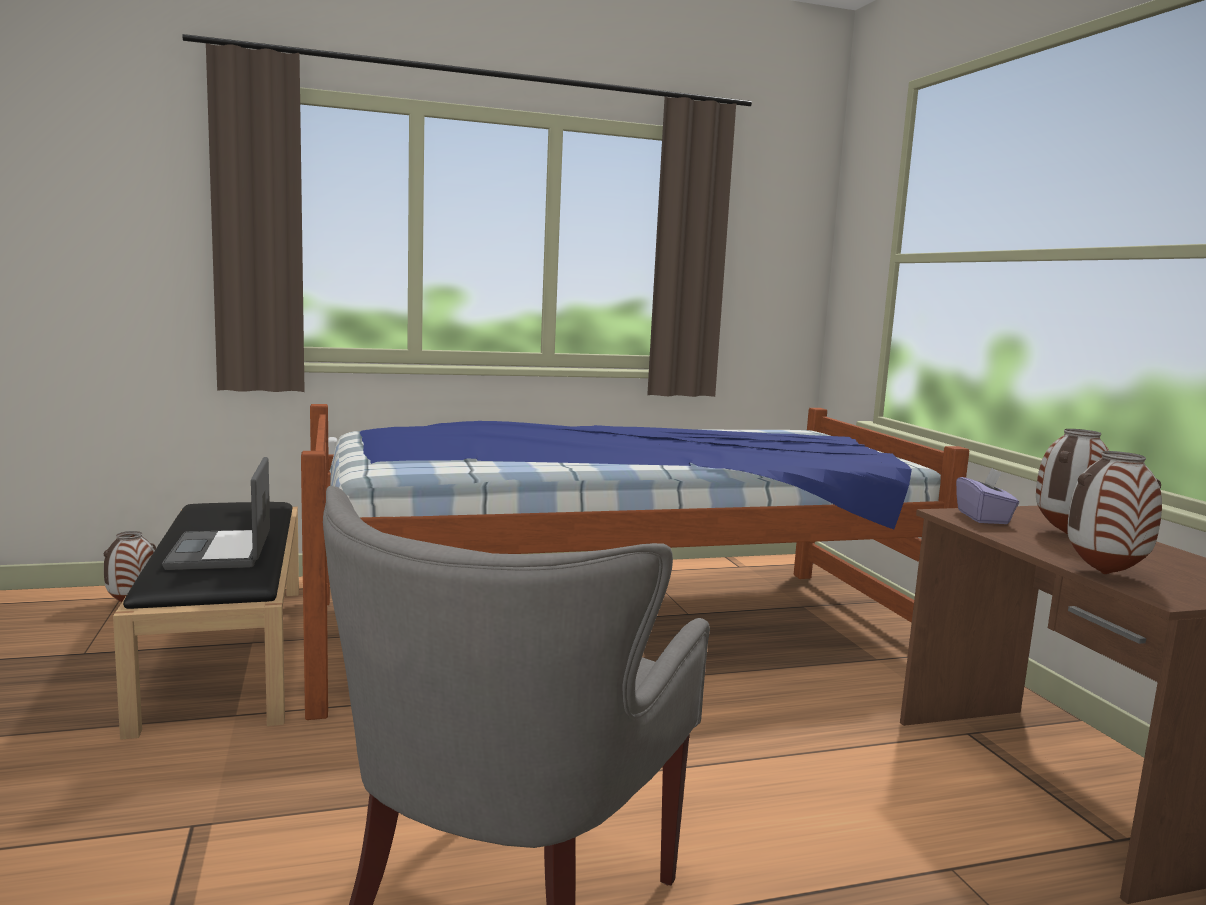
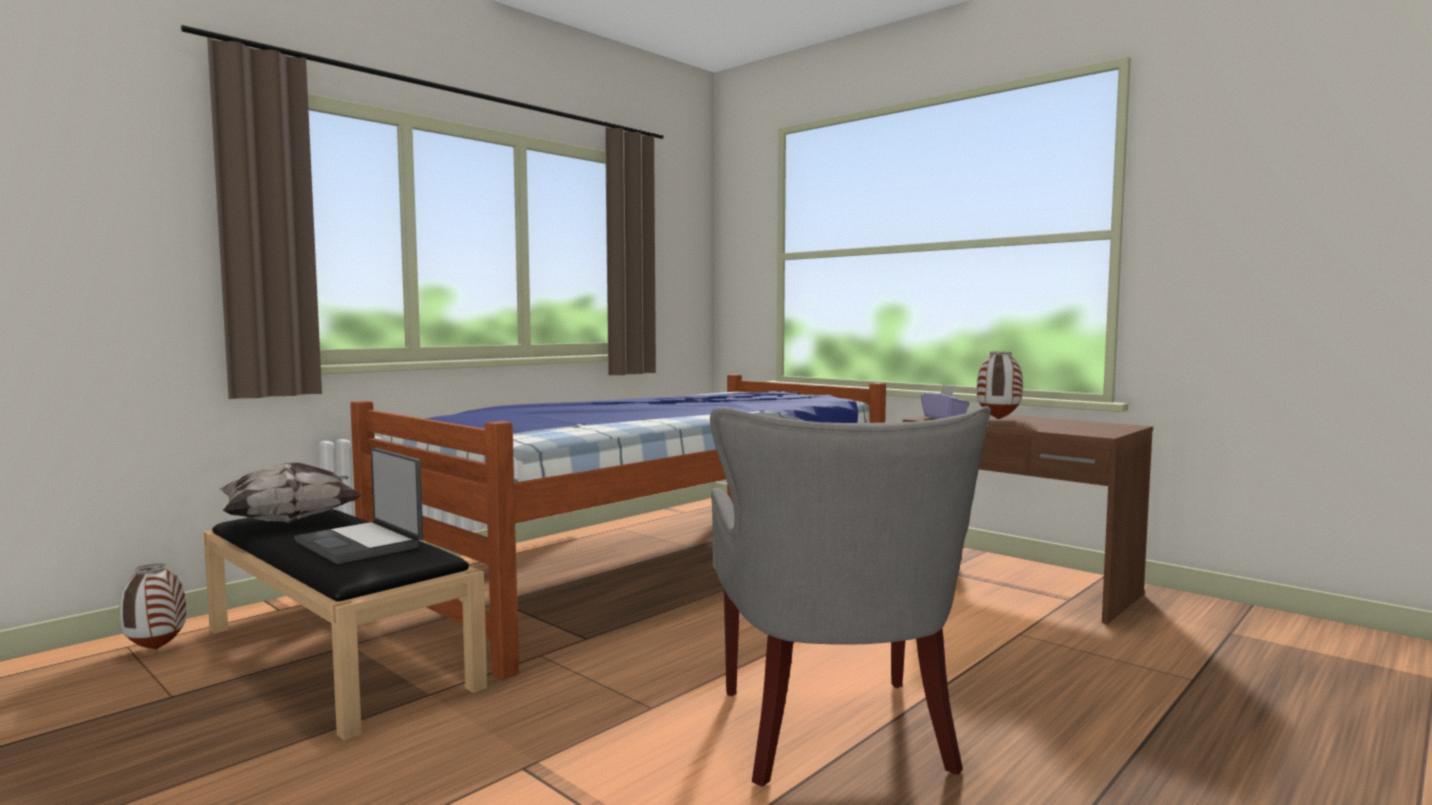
camera: 30 degrees left, 5 degrees down
vase [1067,451,1162,574] -> none
none -> pillow [219,463,362,524]

